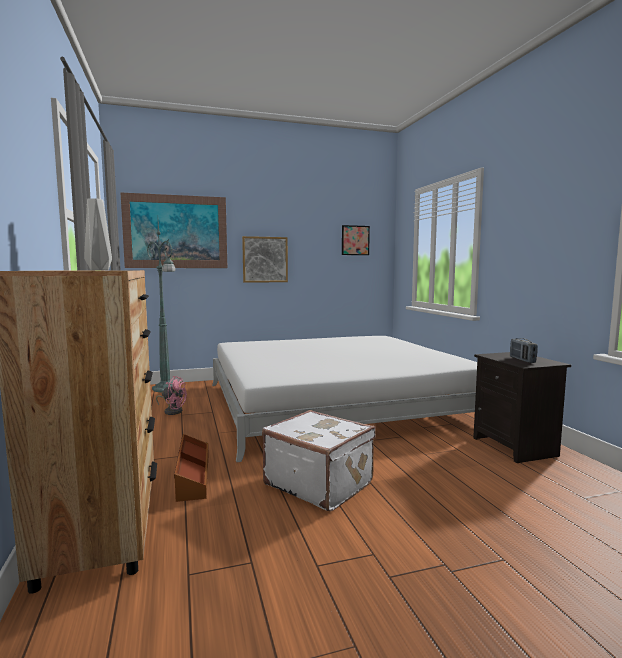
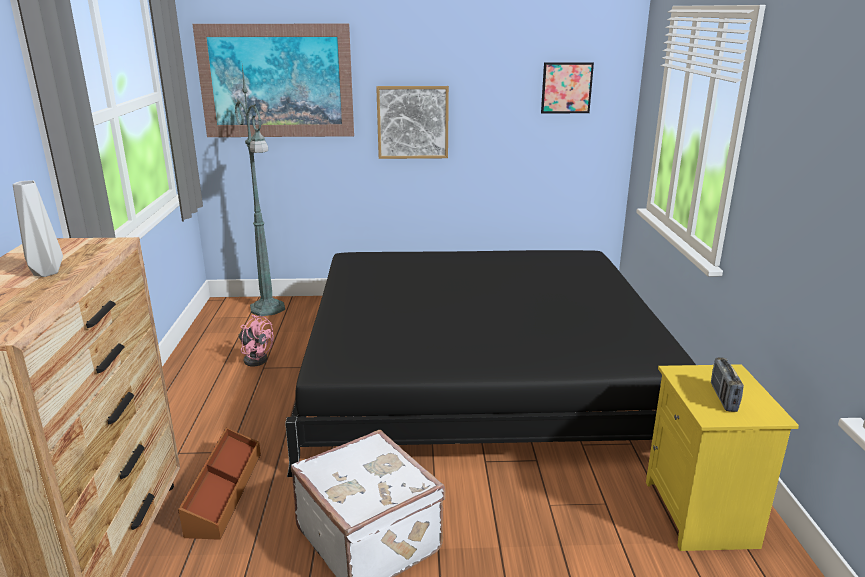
camera: 15 degrees right, 15 degrees up
white bed [212,336,477,462] -> black bed [285,250,696,477]
black nightstand [473,352,571,463] -> yellow nightstand [646,364,799,551]

